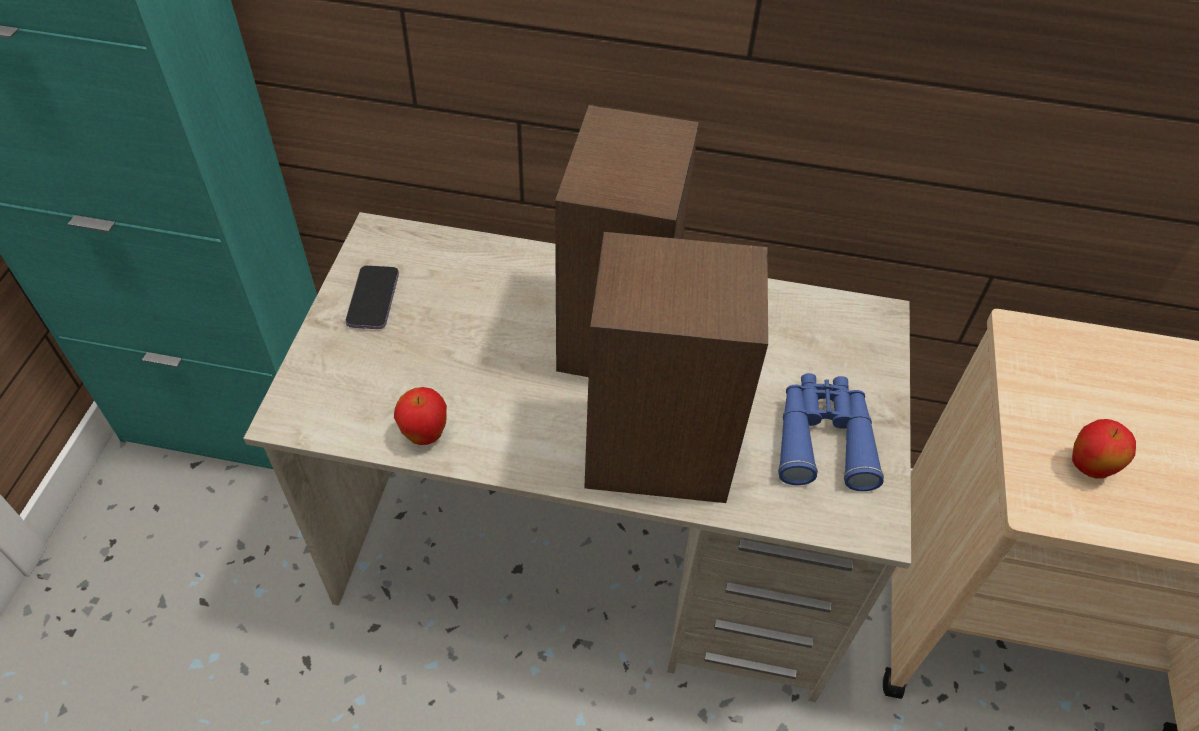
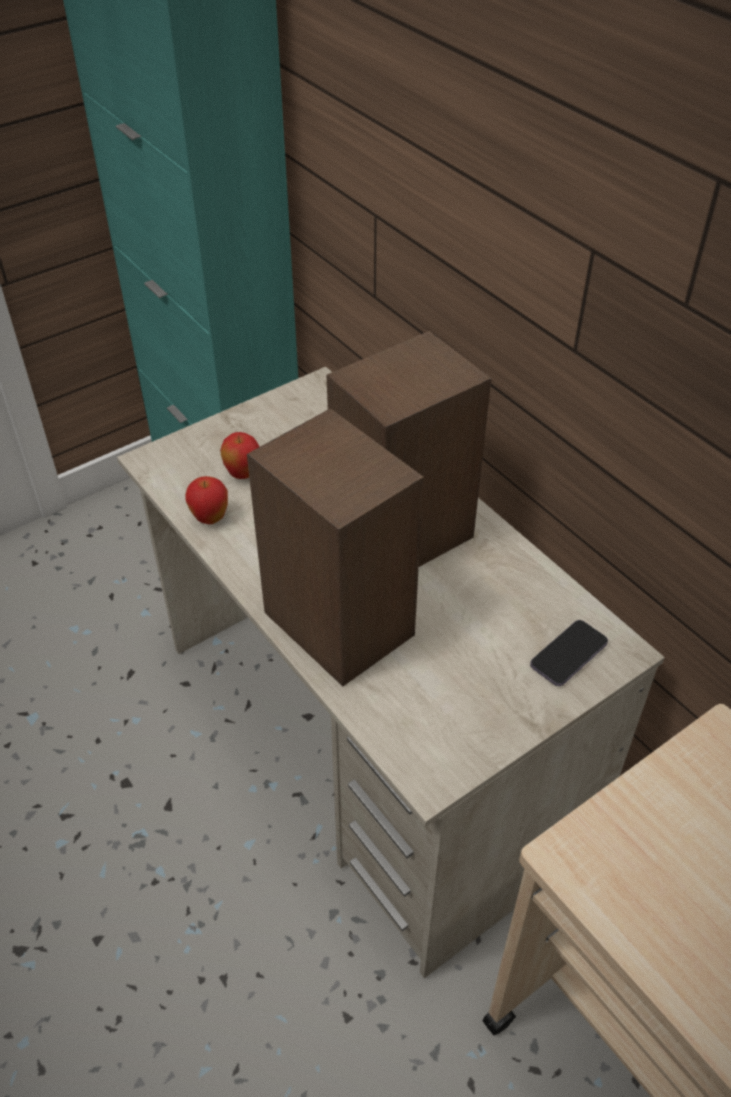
camera: 45 degrees right, 5 degrees down
phone [345,265,399,329] -> phone moved to [530,620,608,686]
blue binoculars [778,373,884,491] -> none
apple [1072,419,1136,479] -> apple moved to [220,432,260,479]

